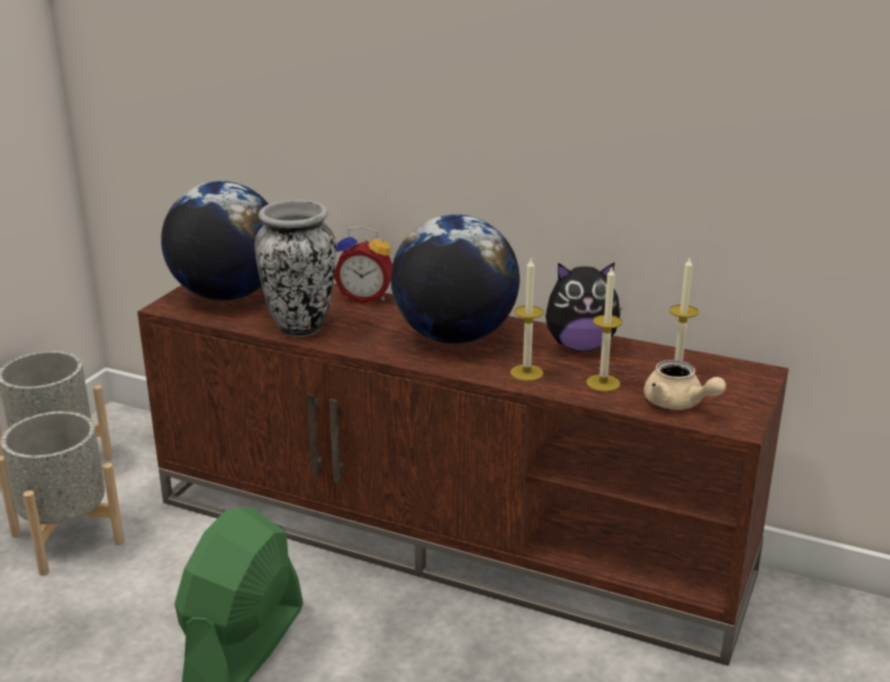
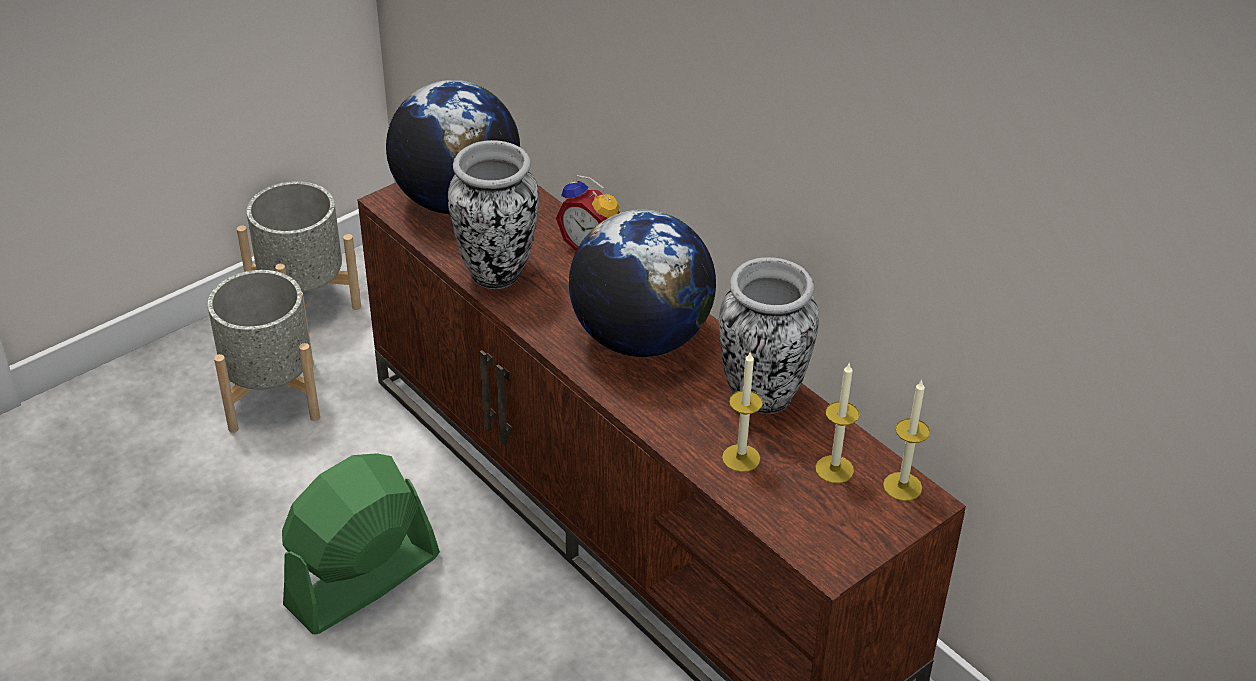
camera: 25 degrees right, 15 degrees up
candle [510,259,544,381] -> candle moved to [883,380,930,501]
plush toy [546,262,622,351] -> vase [719,257,819,414]
beige teapot [644,360,726,410] -> none

